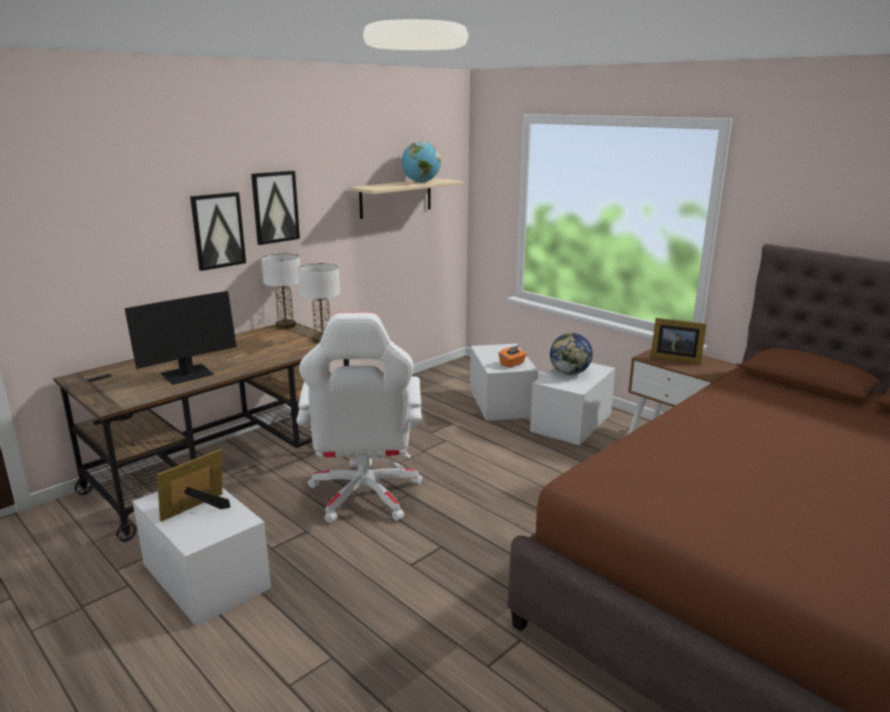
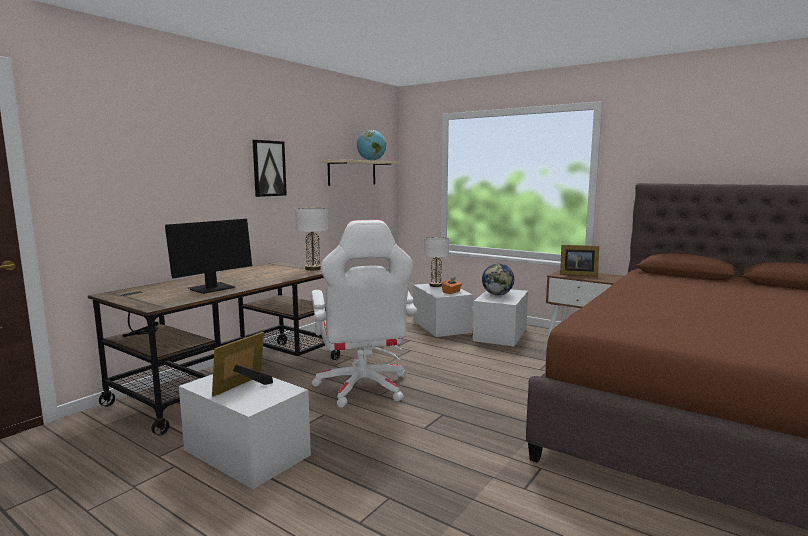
camera: 10 degrees left, 10 degrees down
picture [190,192,246,271] -> none
table lamp [261,253,300,329] -> table lamp moved to [424,237,449,287]

